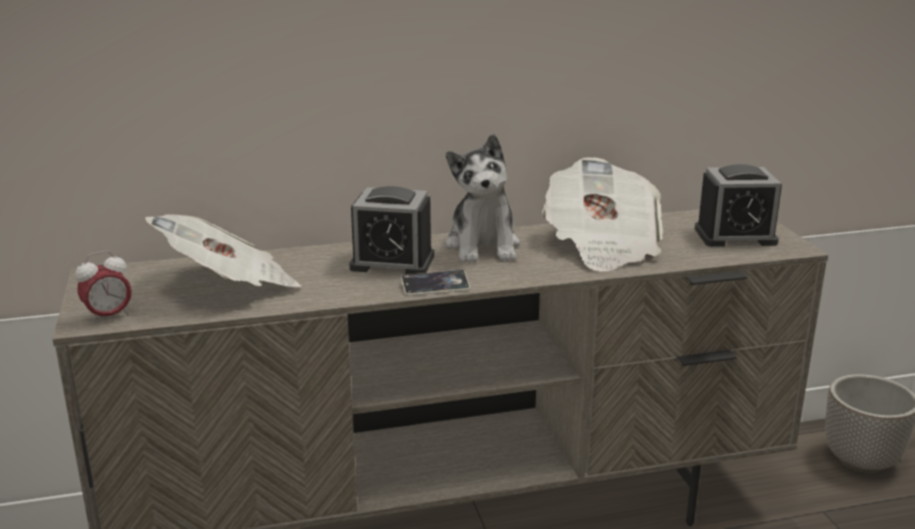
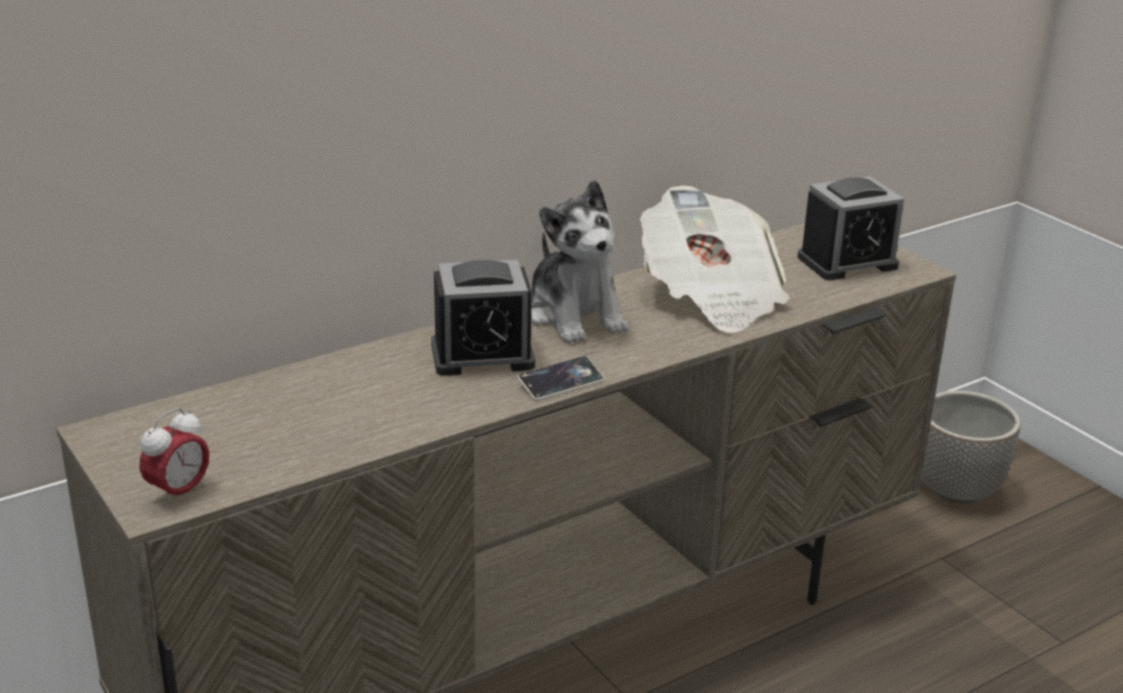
camera: 20 degrees left, 5 degrees up
newspaper [145,214,302,287] -> none

